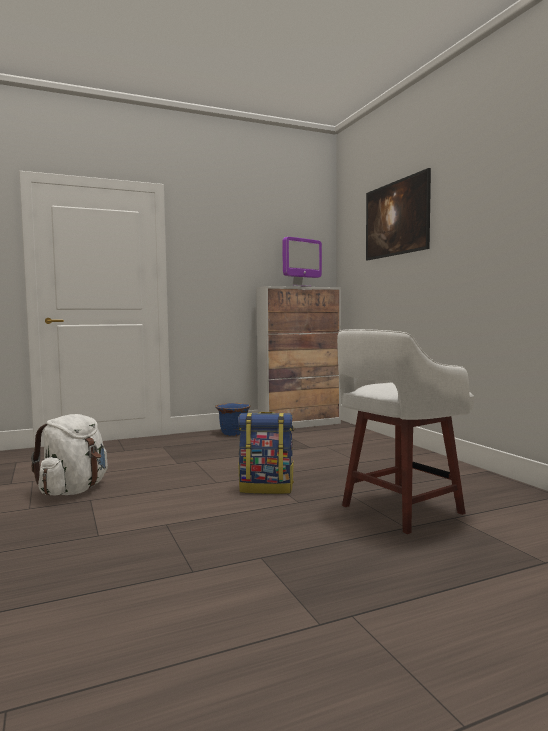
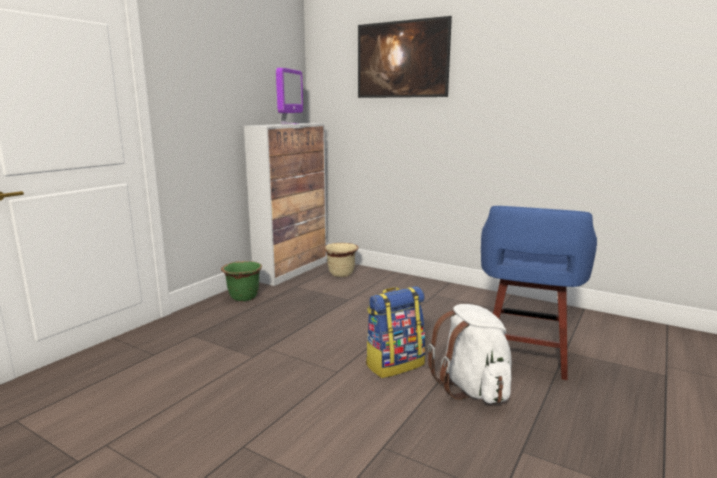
camera: 35 degrees left, 10 degrees up
white backpack [31,414,108,495] -> white backpack moved to [428,304,512,404]
blue planter [215,403,250,436] -> green planter [221,261,262,301]
white stool [337,329,474,534] -> blue stool [481,206,597,380]
none -> beige planter [324,243,359,277]

